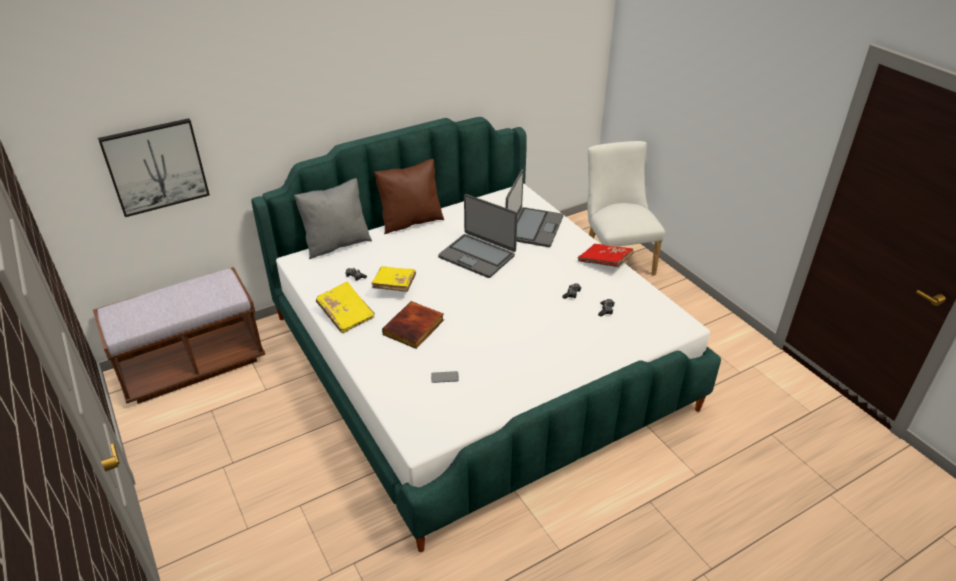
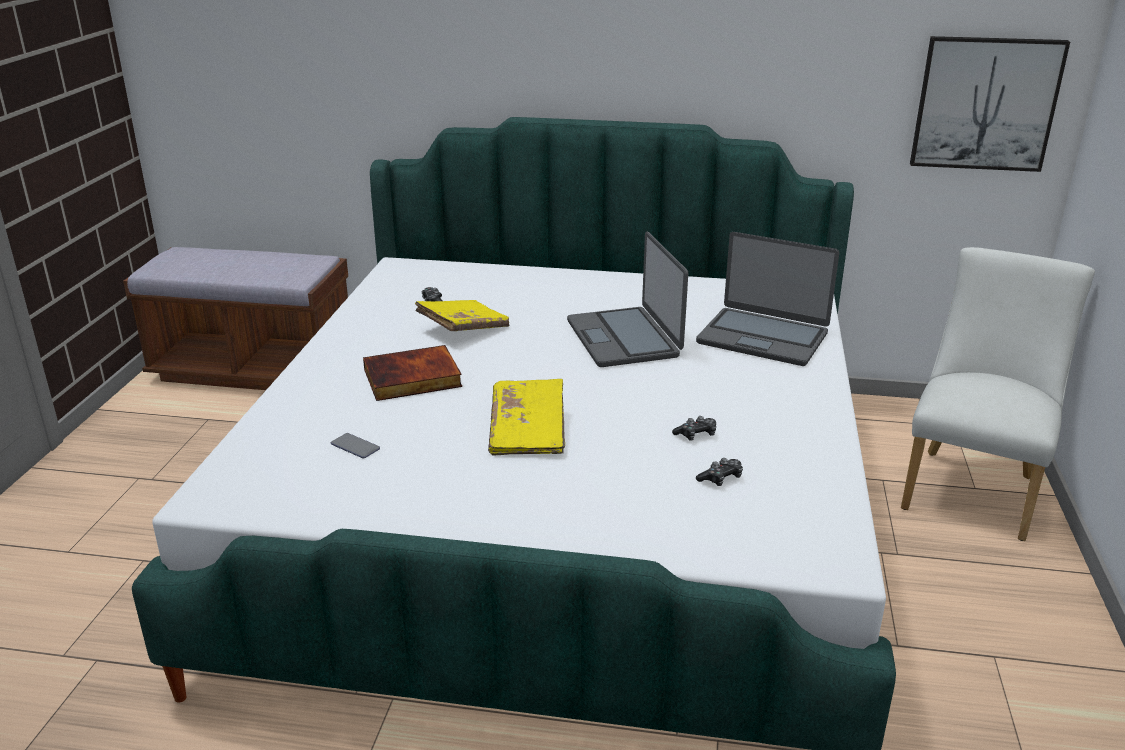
camera: 40 degrees right, 10 degrees down
picture [98,118,210,217] -> picture moved to [910,36,1070,172]
grey pillow [294,178,372,259] -> none
yellow book [316,281,375,333] -> yellow book moved to [488,379,565,455]
brown pillow [374,159,444,234] -> none
laptop [505,169,563,247] -> laptop turned 60 degrees clockwise [696,232,839,366]
red book [578,244,634,267] -> none

